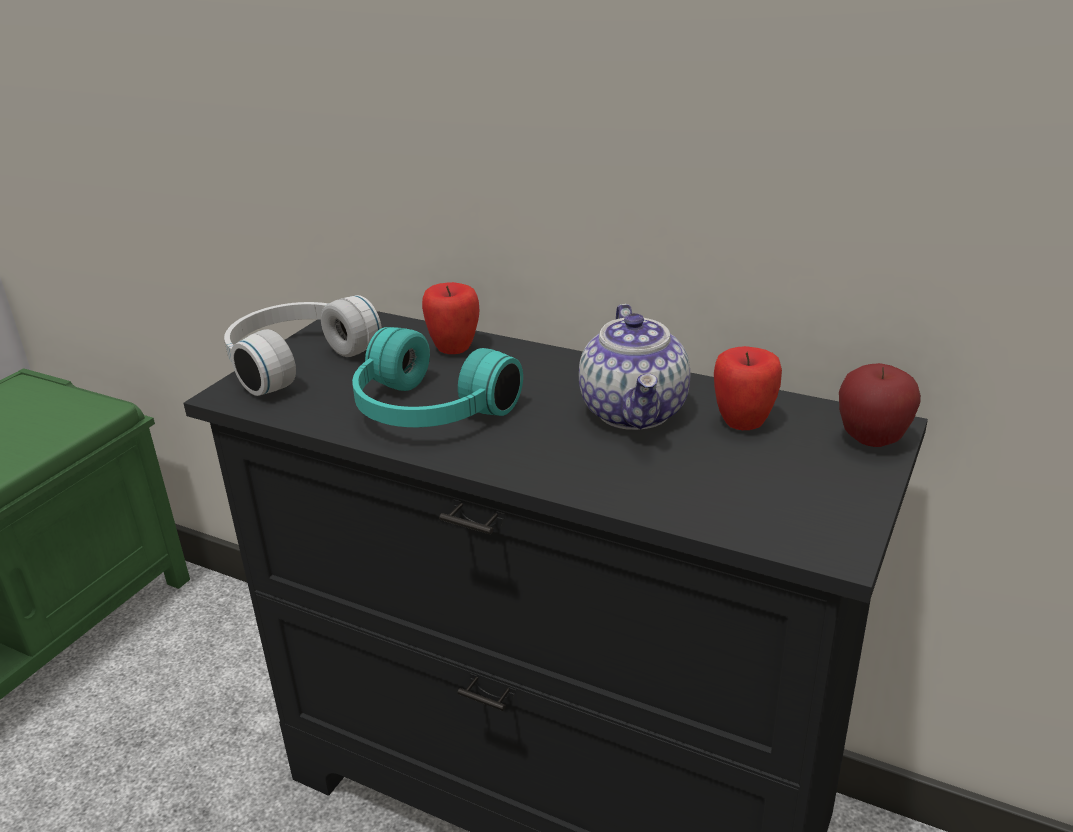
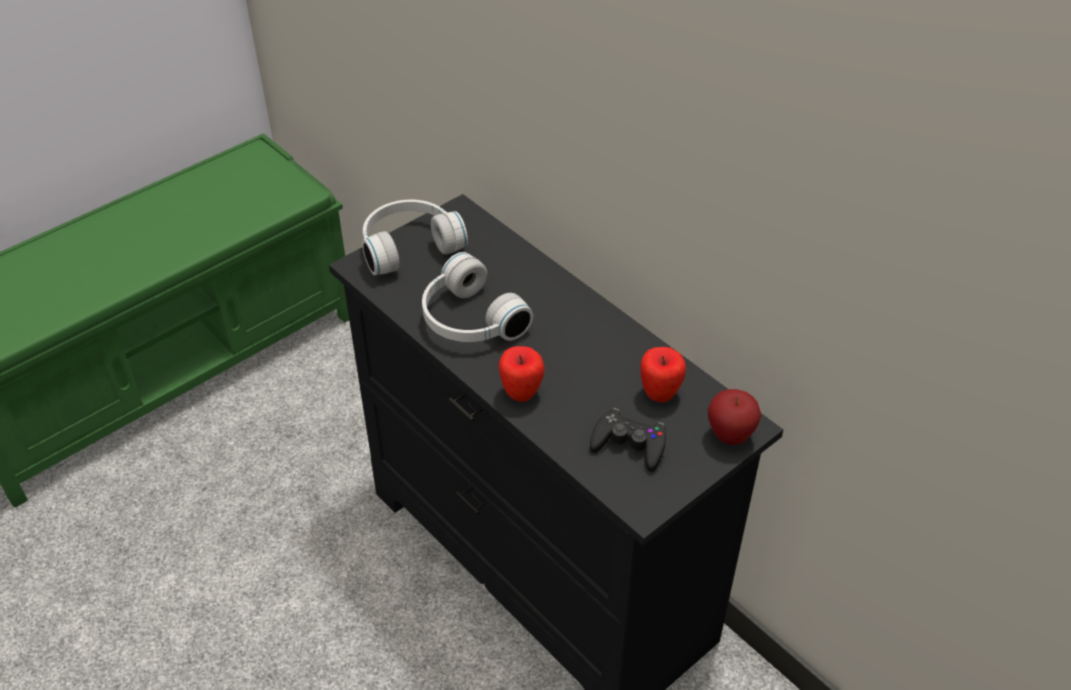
camera: 20 degrees right, 15 degrees up
turquoise headphones [352,327,523,427] -> white headphones [422,252,533,342]
apple [422,282,479,354] -> apple moved to [499,346,545,402]
teapot [579,304,690,430] -> none
none -> black game controller [590,408,666,472]

